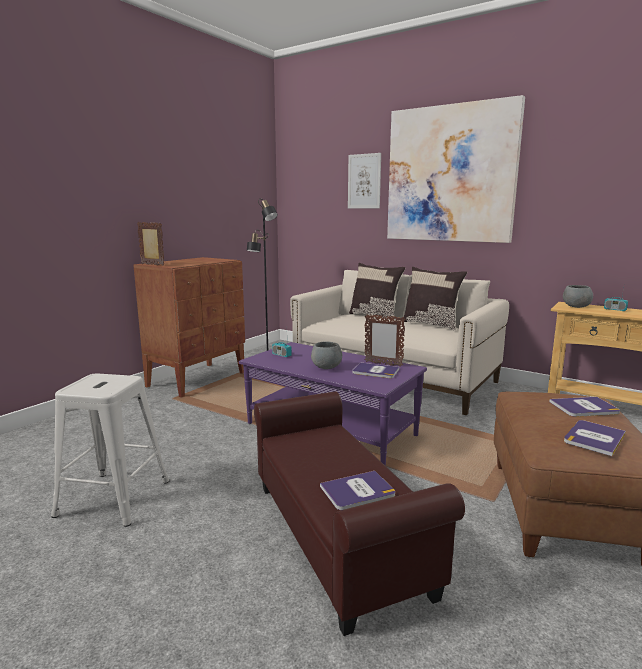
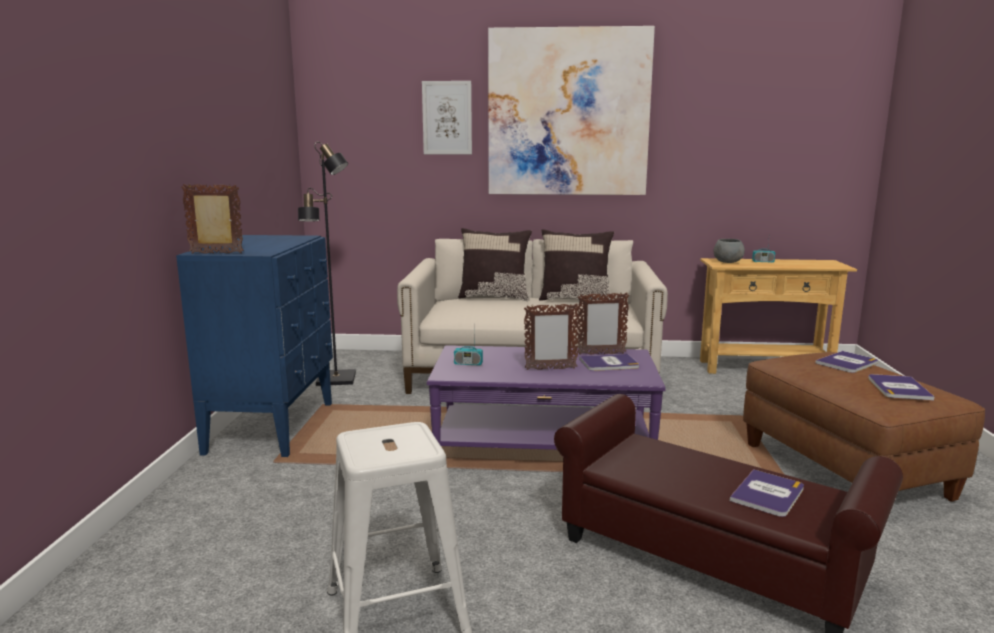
camera: 30 degrees left, 0 degrees up
brown dresser [133,257,245,398] -> blue dresser [176,235,333,457]
grey bowl [311,341,342,369] -> picture frame [524,303,580,370]

